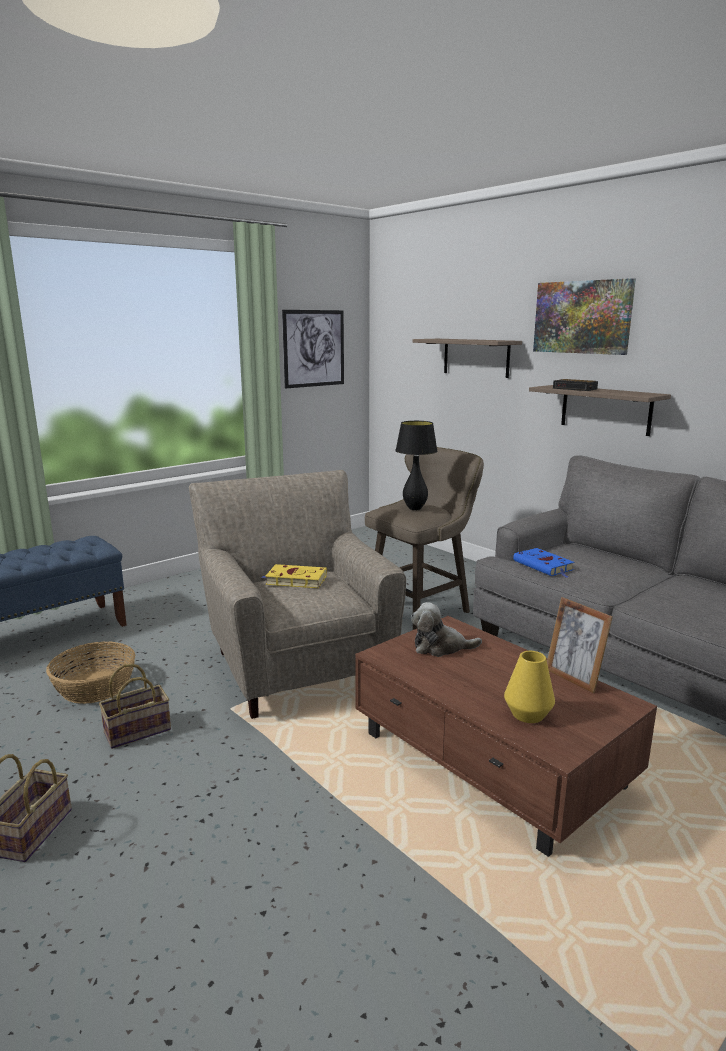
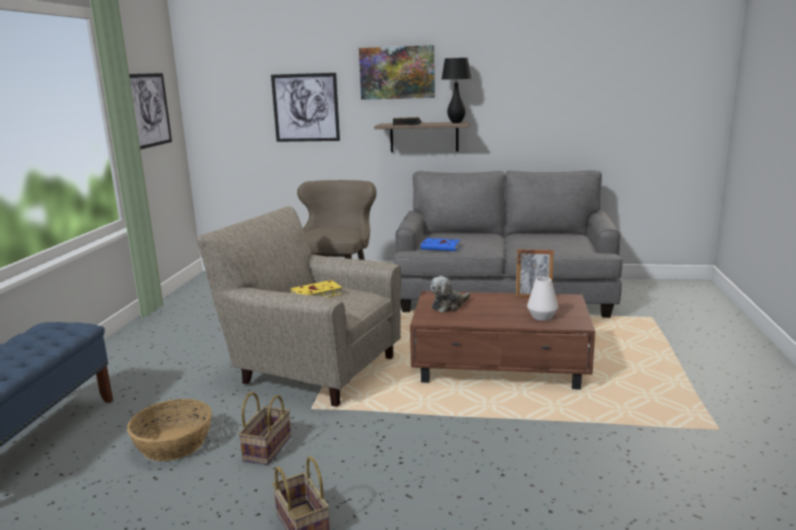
camera: 40 degrees left, 0 degrees up
black table lamp [395,421,437,510] -> black table lamp moved to [441,58,471,123]
shelf [412,339,522,378] -> picture [271,73,340,142]
yellow vase [504,651,555,723] -> white vase [527,277,558,321]

